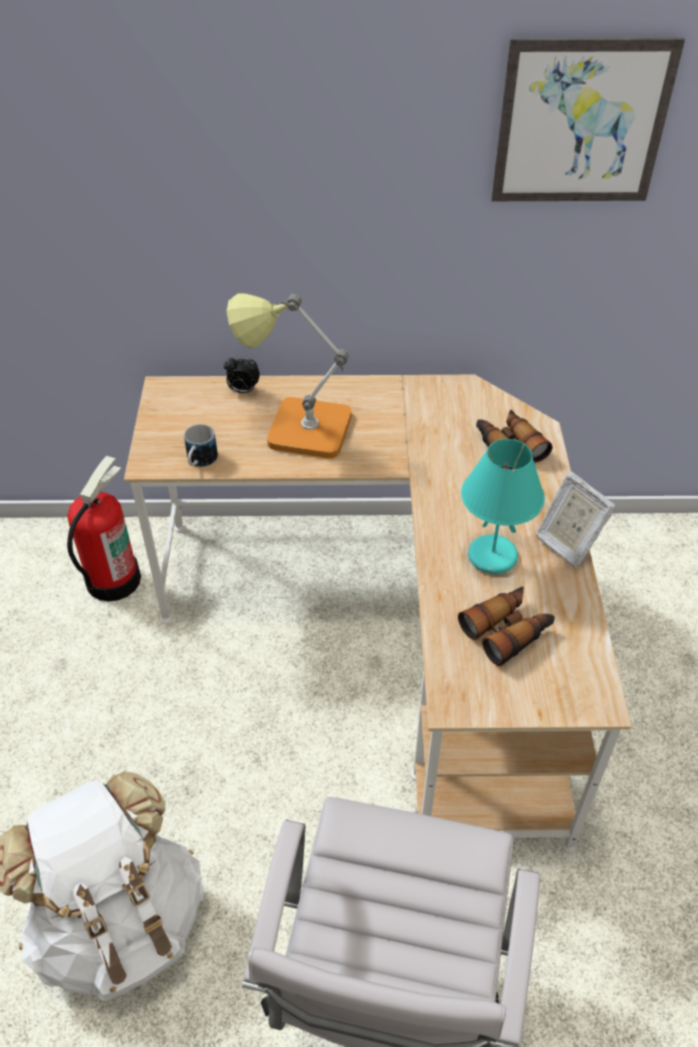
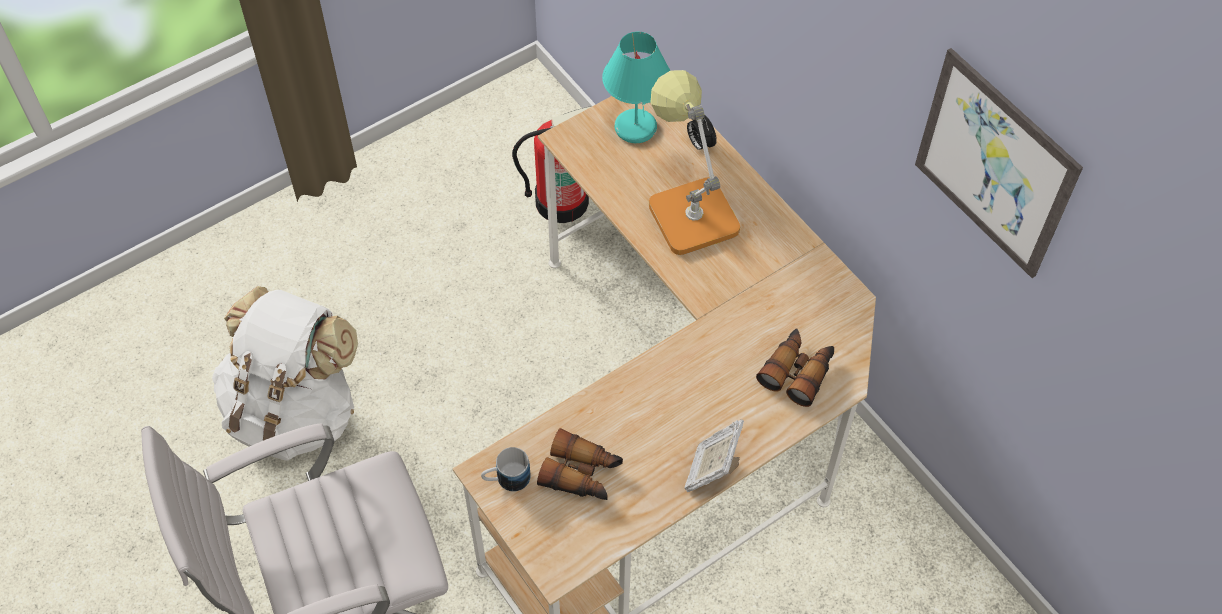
camera: 55 degrees right, 10 degrees up
mug [184,424,218,467] -> mug moved to [481,447,531,491]
turquoise table lamp [461,439,545,574] -> turquoise table lamp moved to [602,32,670,143]

